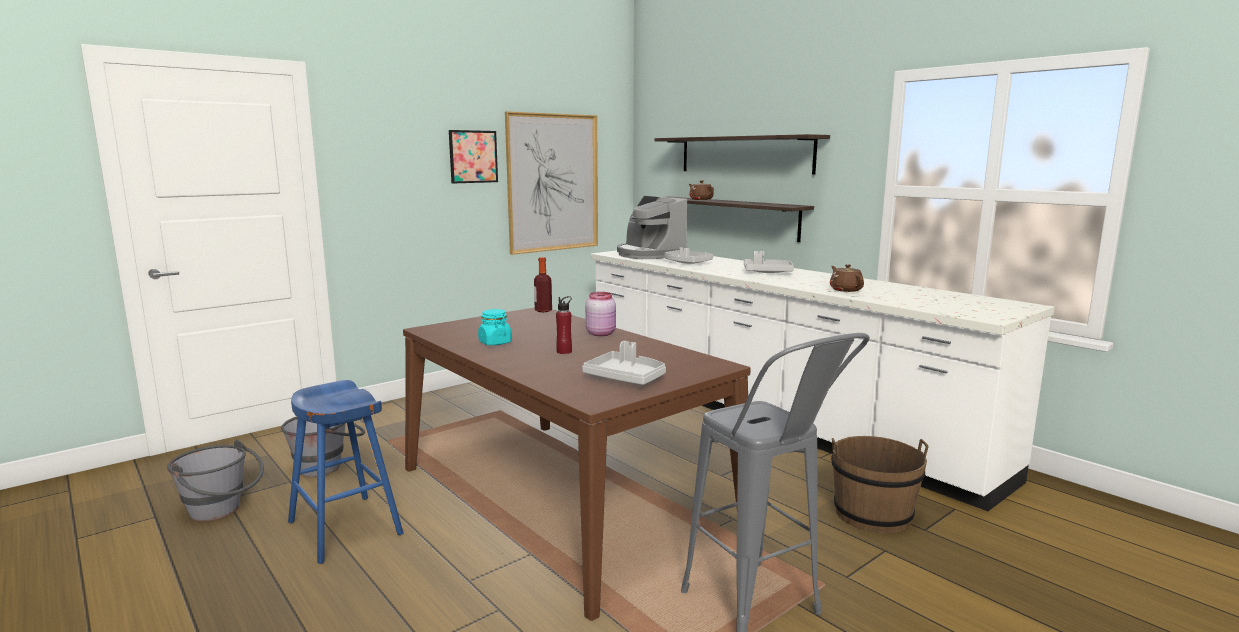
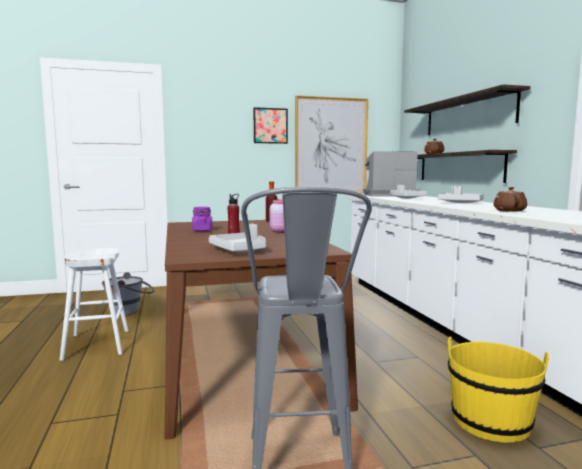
camera: 25 degrees right, 5 degrees down
grey bucket [167,440,264,521] -> none
blue stool [288,380,403,564] -> white stool [59,248,129,361]
turquoise jar [478,309,512,345] -> purple jar [192,207,213,231]
coffee machine [617,196,687,259] -> coffee machine turned 90 degrees clockwise [363,151,420,197]
brown bucket [831,436,929,534] -> yellow bucket [448,337,549,443]

